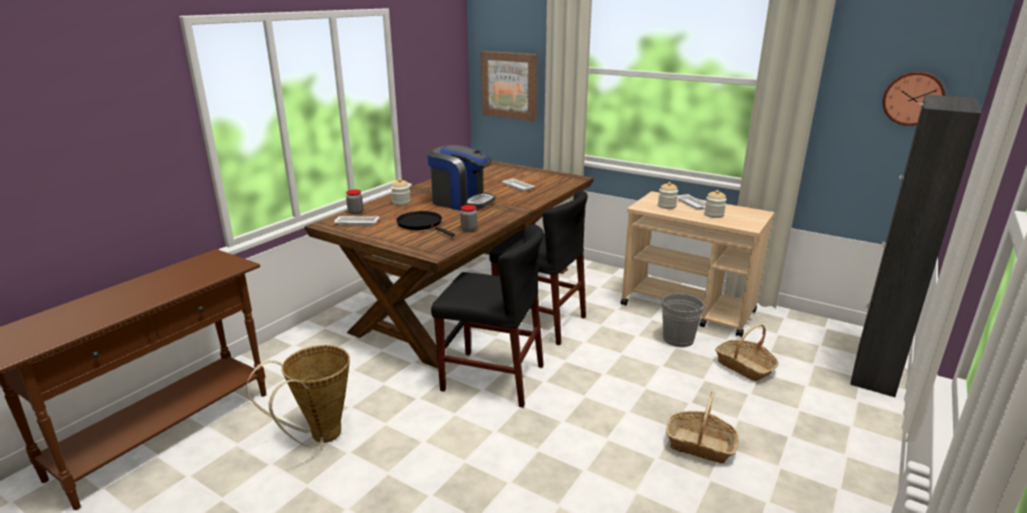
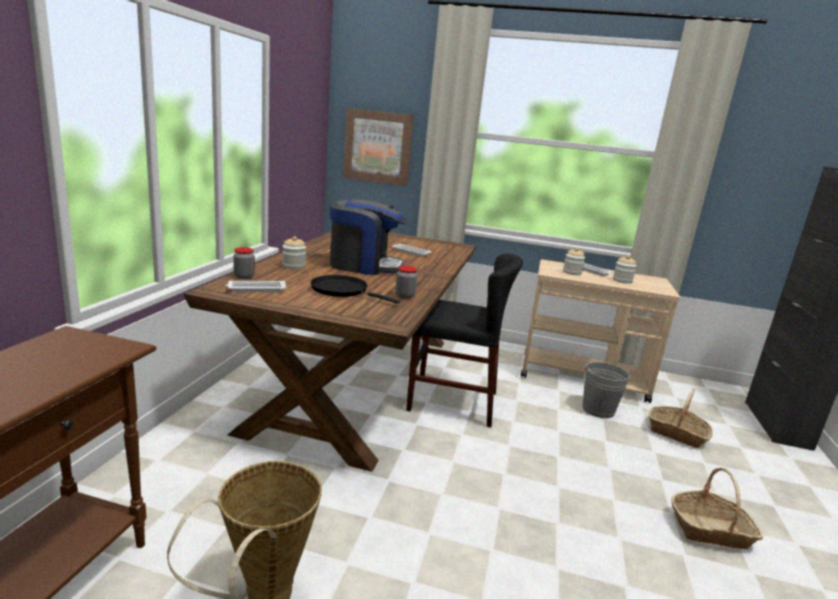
camera: 20 degrees left, 5 degrees down
black chair [431,224,544,408] -> none
wall clock [883,72,945,126] -> none

